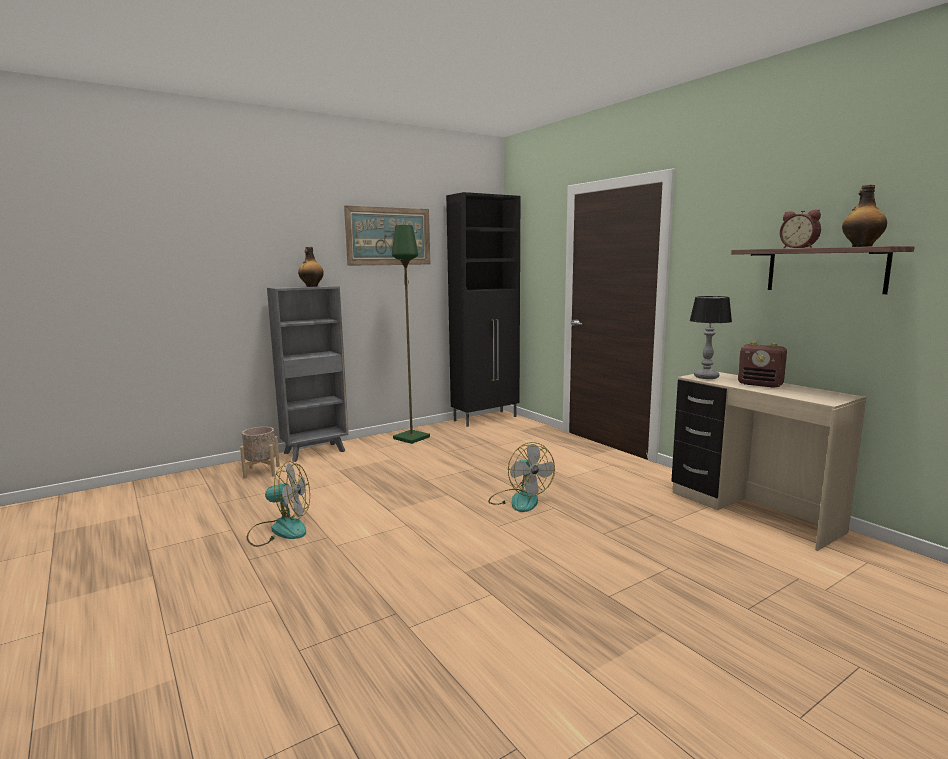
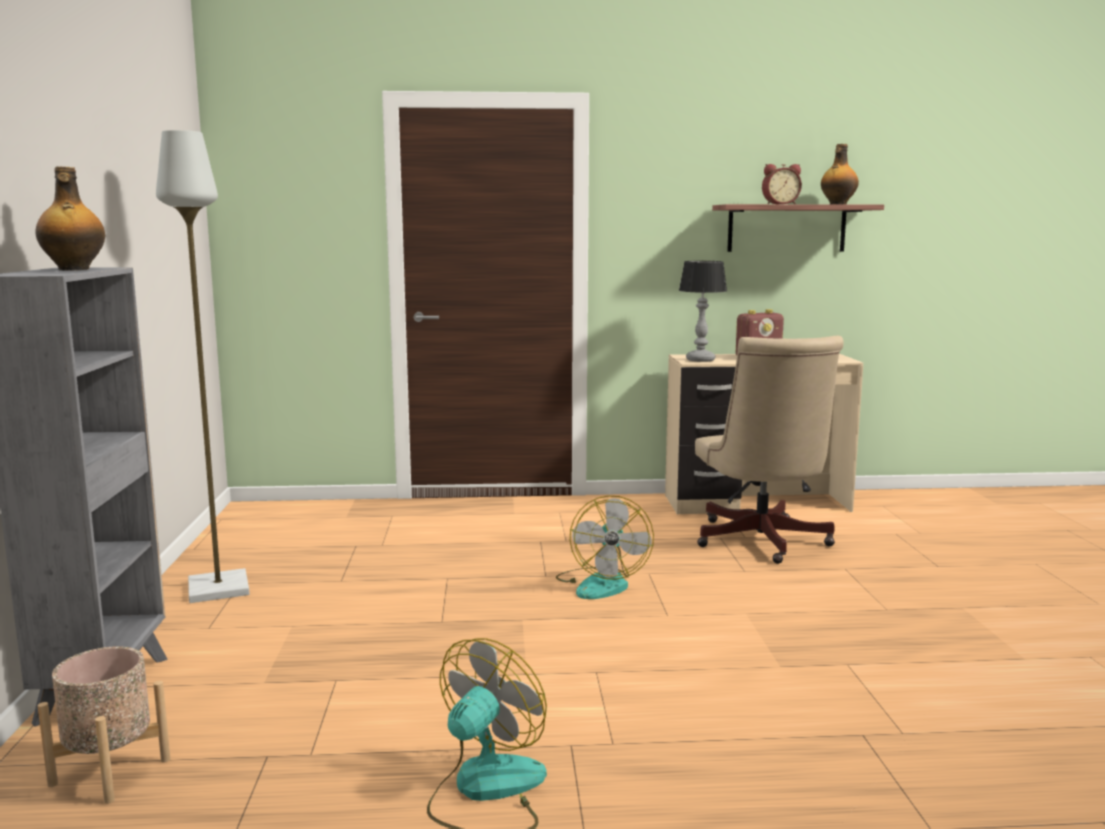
camera: 60 degrees left, 0 degrees up
picture [344,205,430,266] -> none
green floor lamp [392,225,430,444] -> grey floor lamp [156,130,249,603]
black cabinet [446,192,520,427] -> none
fan [488,442,555,512] -> fan turned 90 degrees clockwise [556,495,654,599]
none -> beige office chair [695,336,844,564]

